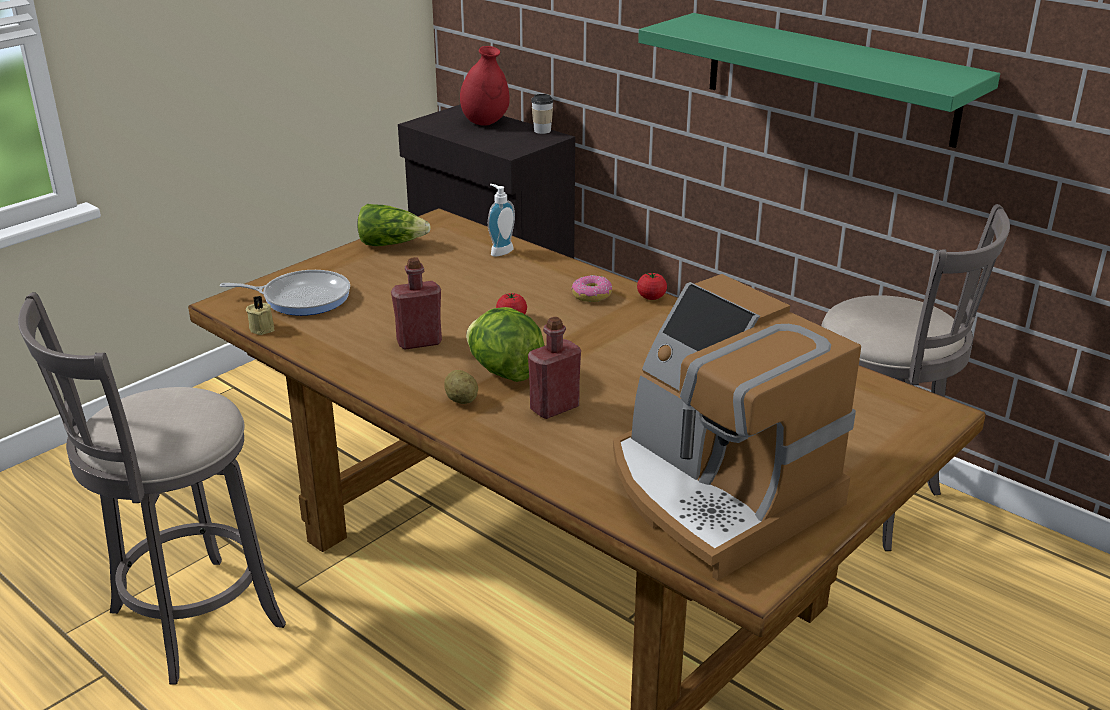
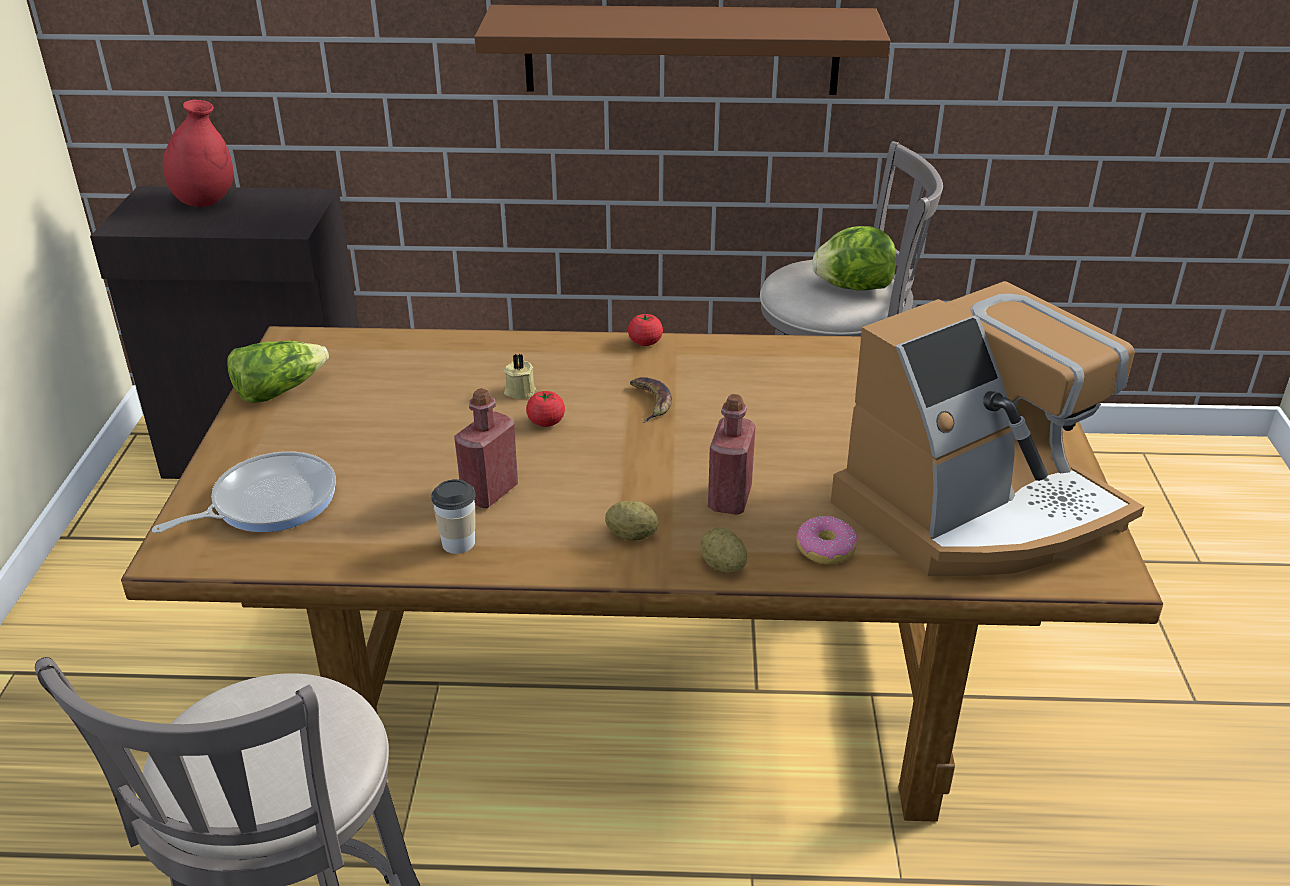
camera: 40 degrees left, 5 degrees up
beige candle [246,296,274,335] -> beige candle moved to [504,354,536,399]
lettuce [466,307,544,382] -> lettuce moved to [812,226,896,291]
soap dispenser [488,184,515,257] -> none
cup [531,94,554,134] -> cup moved to [432,479,476,554]
donut [571,275,612,302] -> donut moved to [797,516,857,564]
coffee machine [613,274,861,581] -> coffee machine turned 45 degrees counterclockwise [831,281,1144,576]
green shelf [638,13,1000,148] -> brown shelf [474,5,890,95]
none -> banana [630,377,672,423]
none -> potato [700,528,747,573]

